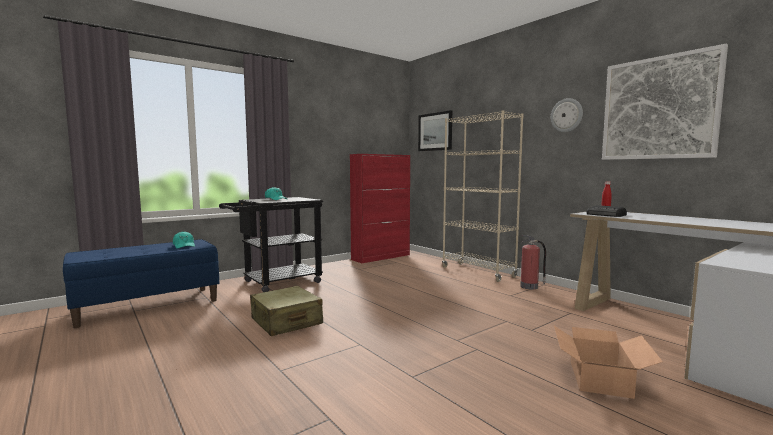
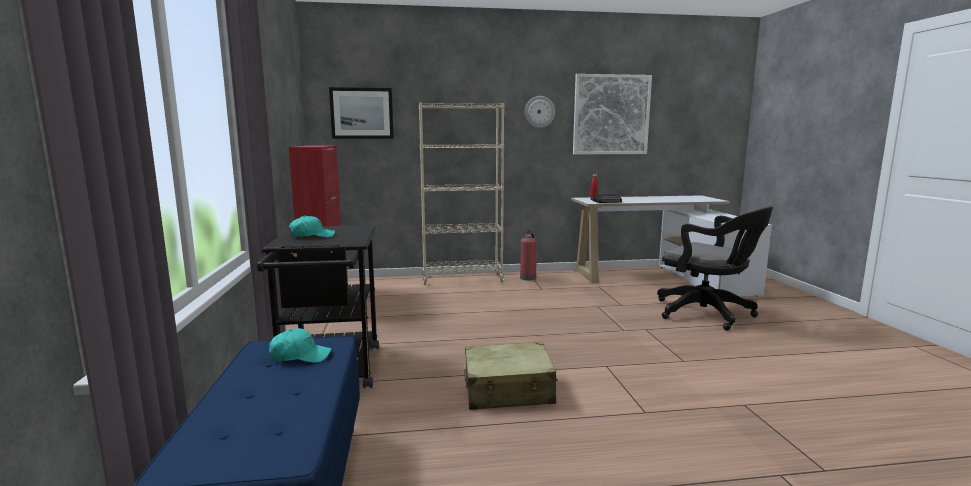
camera: 60 degrees left, 5 degrees up
cardboard box [554,326,663,399] -> black office chair [657,206,773,331]

